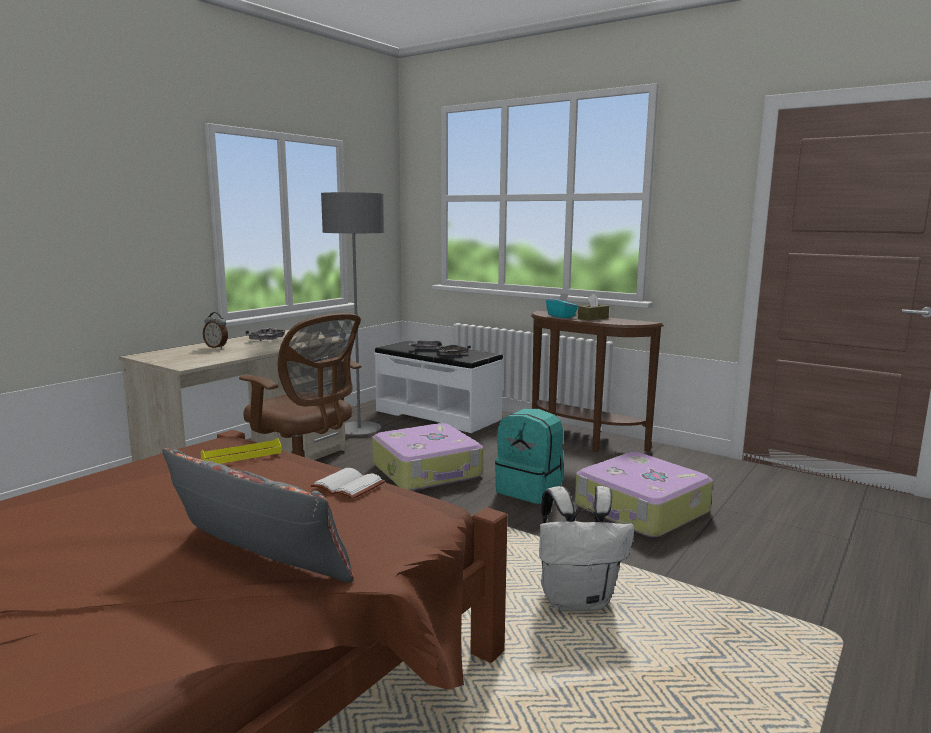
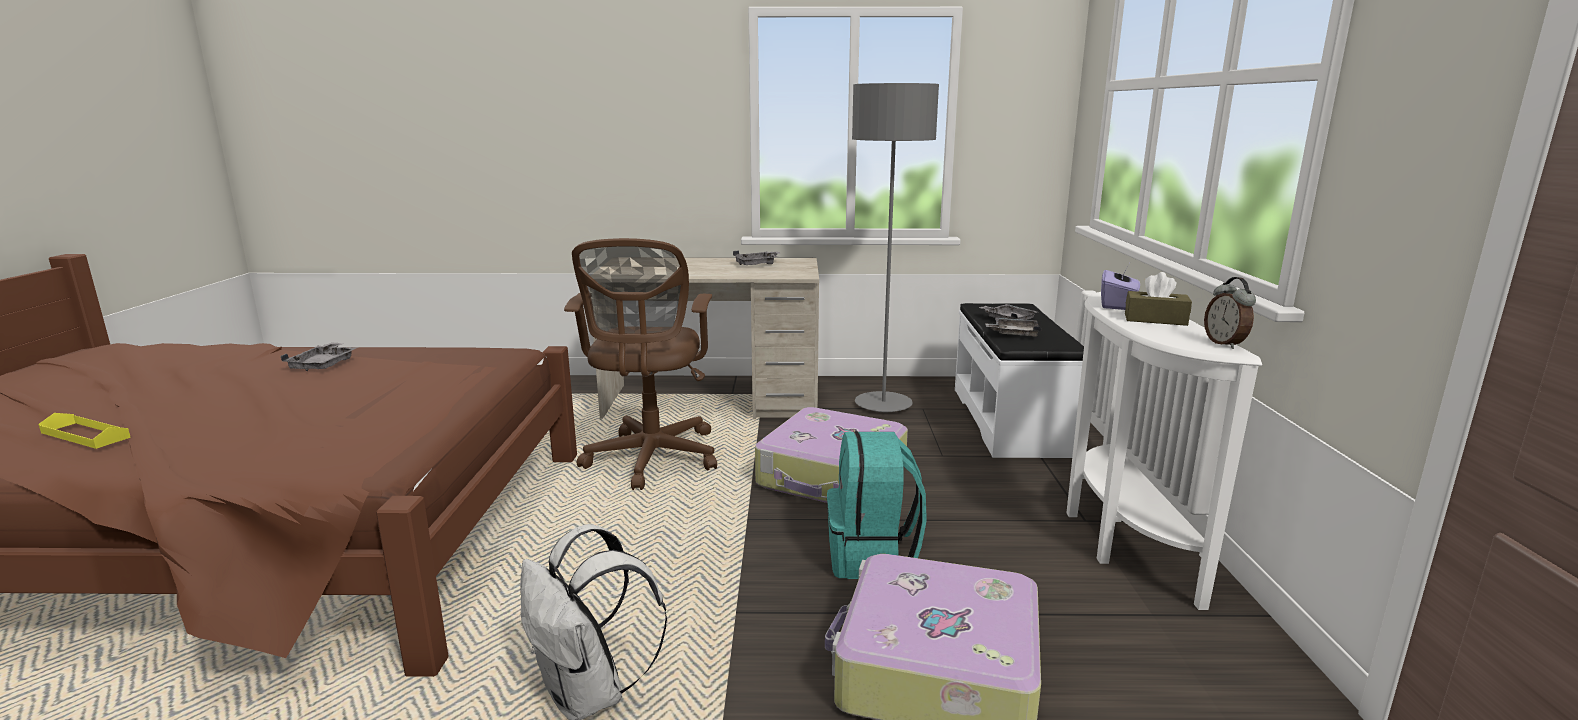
camera: 55 degrees right, 5 degrees up
grey pillow [162,448,354,583] -> none
yellow tray [201,438,282,464] -> yellow tray moved to [38,413,131,449]
alarm clock [203,312,228,349] -> alarm clock moved to [1204,277,1256,349]
white book [311,468,385,499] -> none
brown console table [531,310,664,452] -> white console table [1066,292,1262,610]
turquoise tissue box [546,293,578,318] -> purple tissue box [1101,263,1140,310]
none -> grey tray [280,342,358,371]

